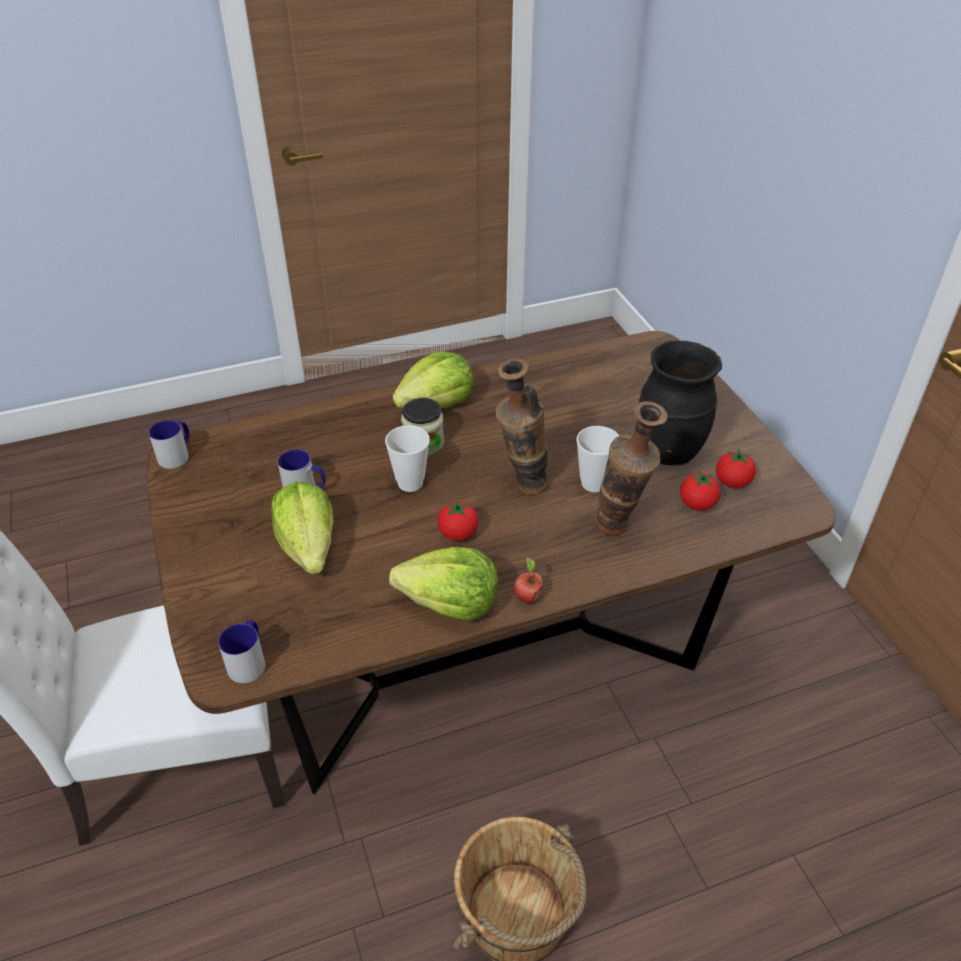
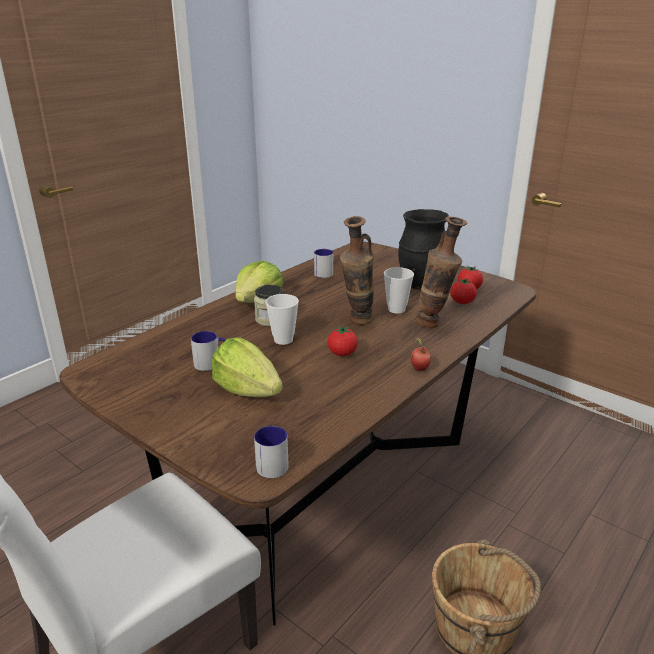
camera: 30 degrees left, 15 degrees down
mug [149,420,190,469] -> mug moved to [314,249,333,278]
lettuce [389,547,498,621] -> none

